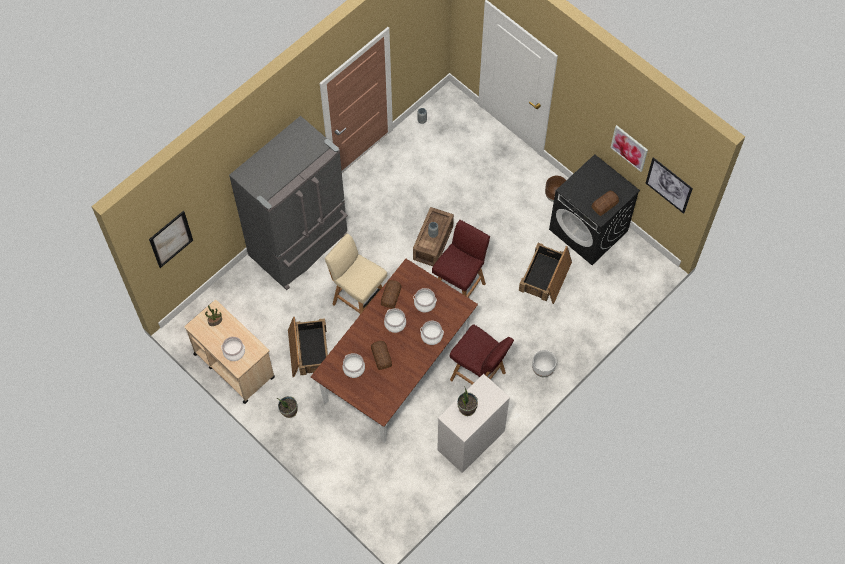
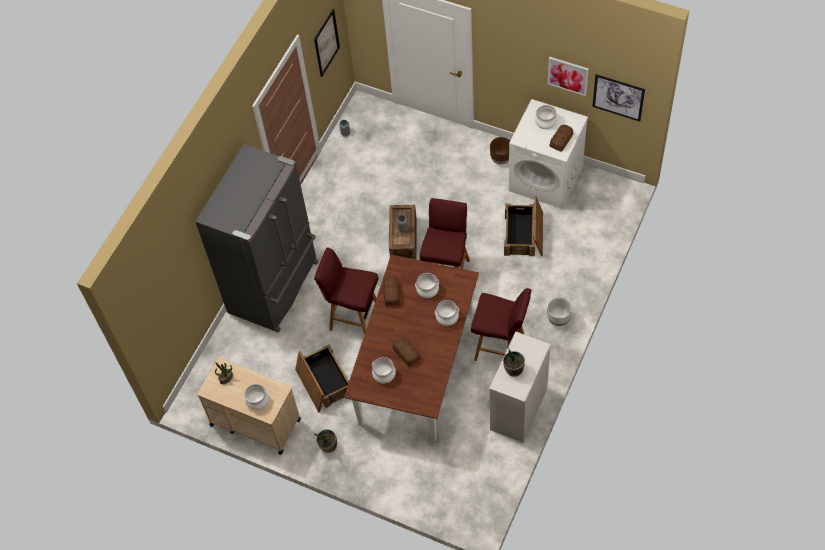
camera: 15 degrees left, 5 degrees down
picture [149,211,193,268] -> picture moved to [314,9,340,77]
beige stool [324,234,387,315] -> red stool [314,248,379,335]
cooking pot [384,308,406,333] -> cooking pot moved to [535,105,557,129]
black washing machine [549,154,640,265] -> white washing machine [509,99,588,209]

